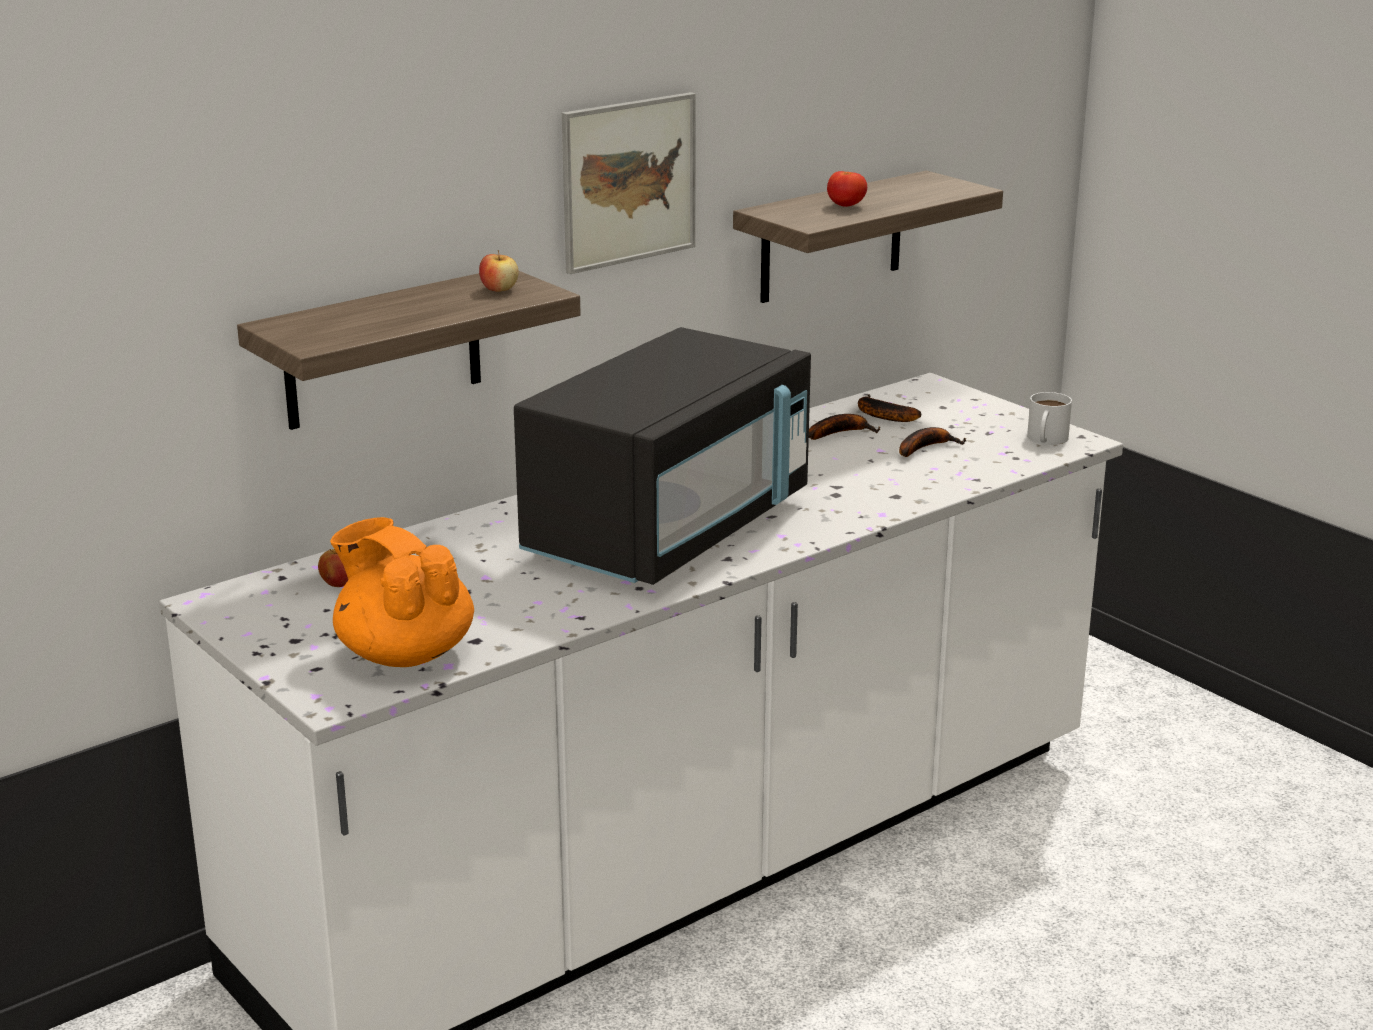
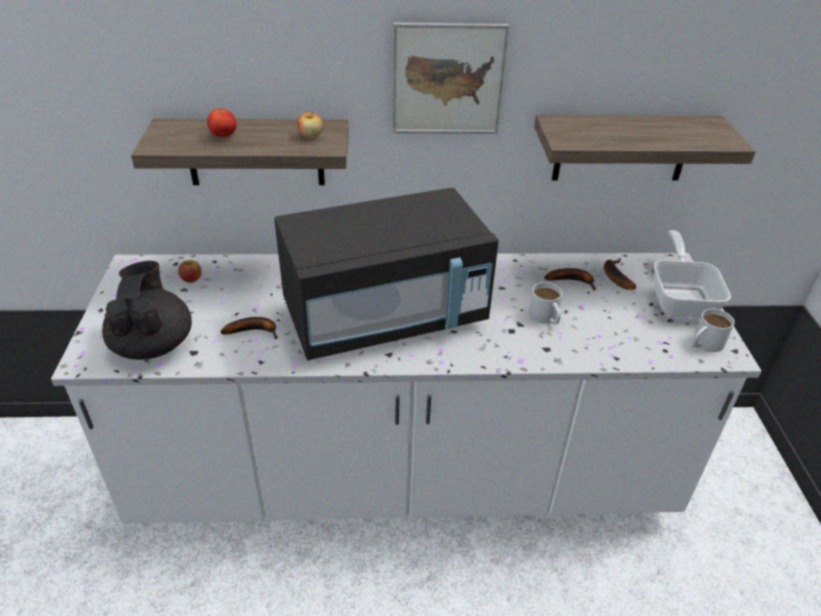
camera: 35 degrees right, 15 degrees up
orange teapot [330,517,474,667] -> black teapot [102,261,192,360]
tomato [827,171,867,207] -> tomato moved to [207,108,237,137]
banana [899,427,966,457] -> banana moved to [221,317,278,340]
none -> white mug [528,282,562,325]
none -> frying pan [654,230,731,318]

